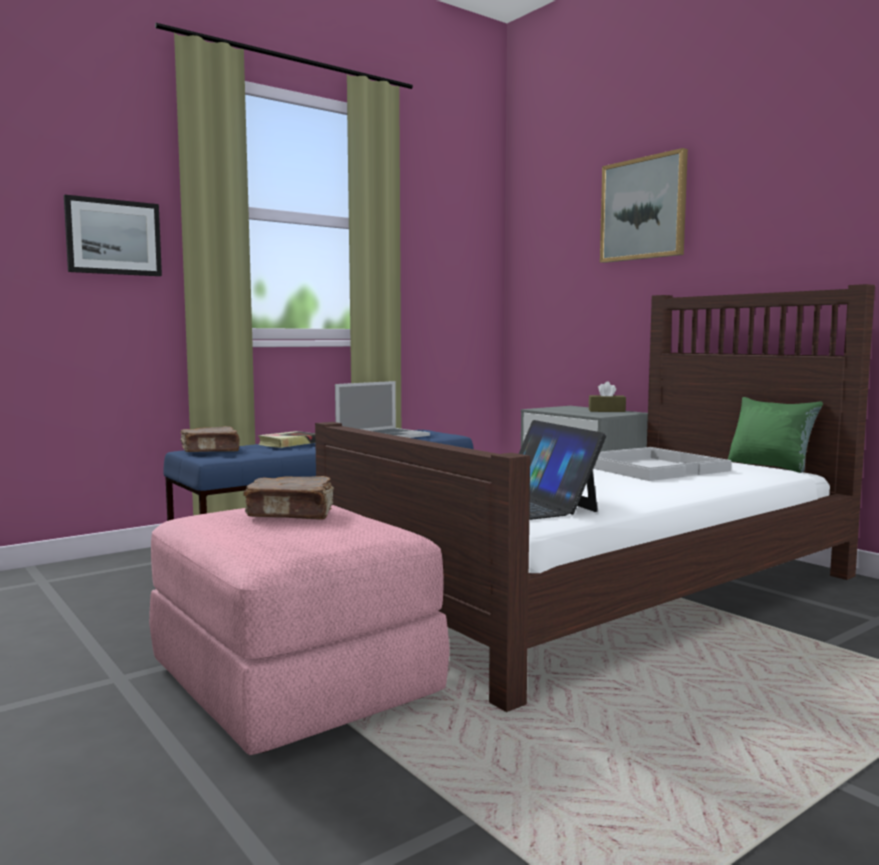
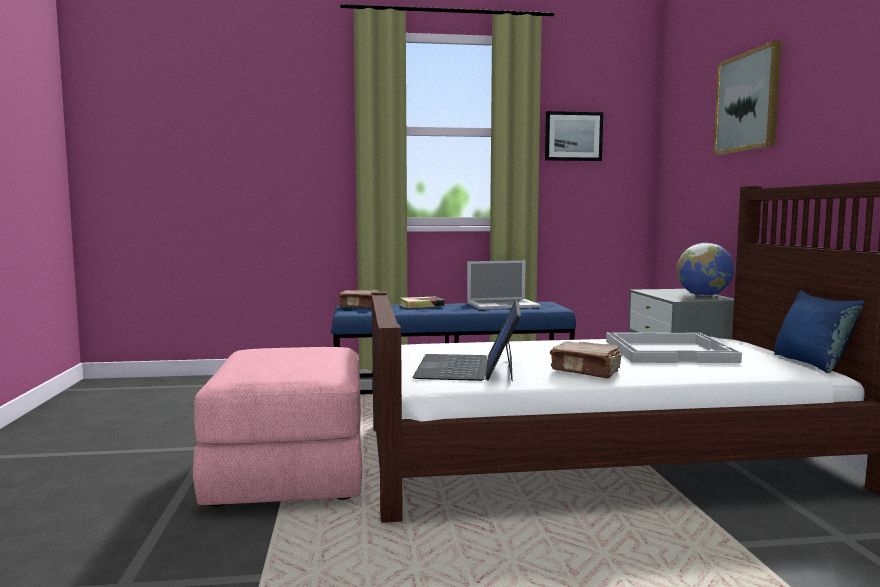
camera: 30 degrees right, 0 degrees up
picture [64,195,162,276] -> picture moved to [545,111,603,161]
brown book [243,476,334,519] -> brown book moved to [550,341,622,378]
brown tissue box [589,381,626,412] -> globe [677,243,734,296]
green pillow [728,397,823,473] -> blue pillow [774,291,865,373]

